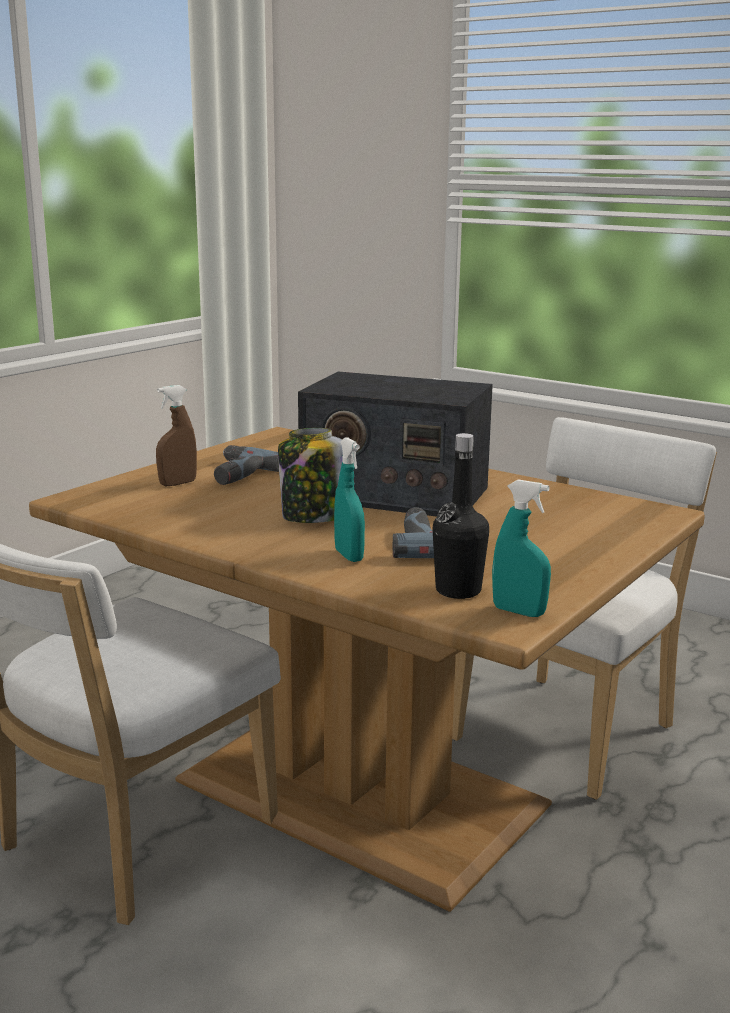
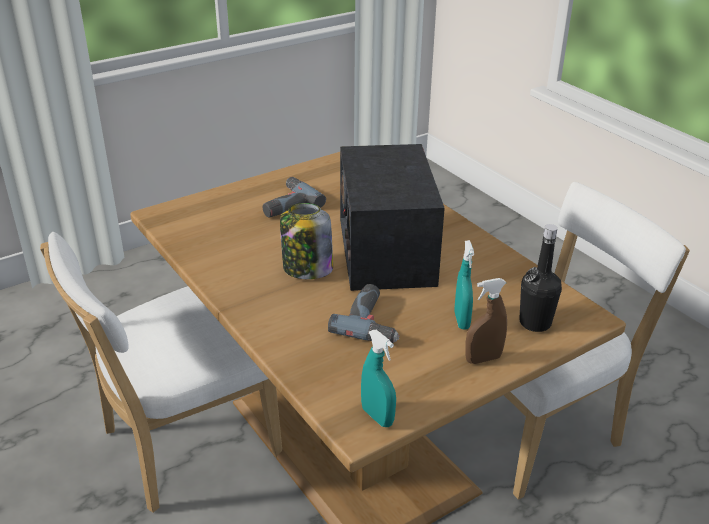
camera: 20 degrees right, 15 degrees up
brown spray bottle [156,385,197,486] -> brown spray bottle moved to [465,278,507,364]
radio [298,372,493,517] -> radio turned 45 degrees clockwise [340,144,445,291]
turquoise spray bottle [334,437,365,562] -> turquoise spray bottle moved to [454,240,474,329]
black bottle [432,433,489,599] -> black bottle moved to [519,224,562,332]

